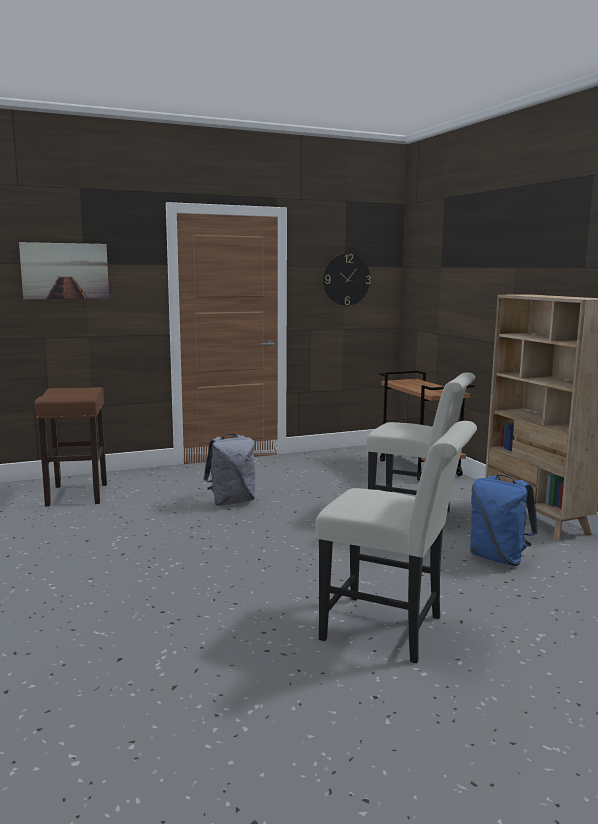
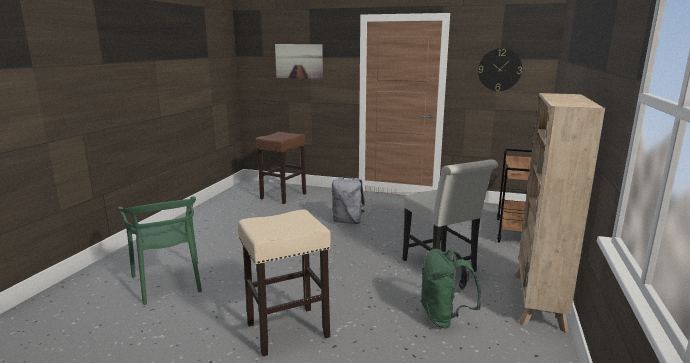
camera: 40 degrees right, 5 degrees up
white chair [315,421,477,663] -> beige stool [238,209,331,356]
blue backpack [470,475,538,566] -> green backpack [420,249,481,329]
none -> green chair [118,196,202,305]

